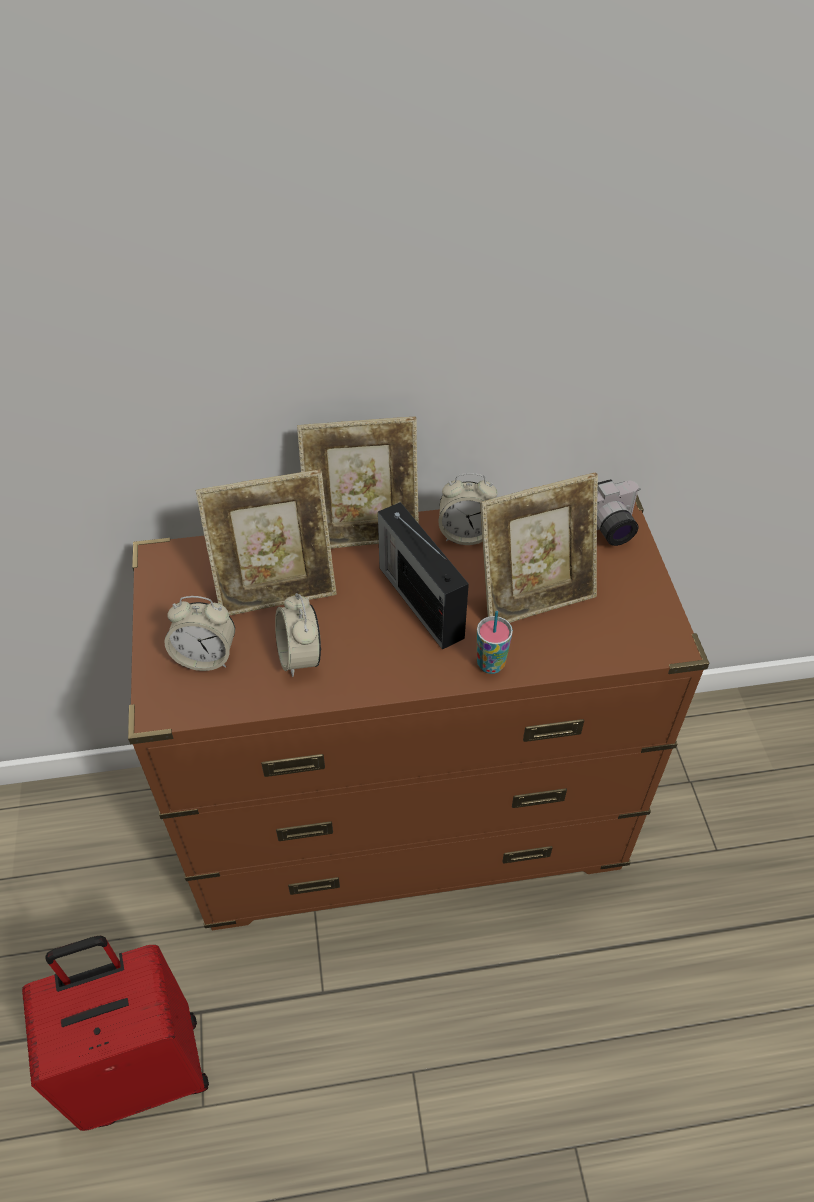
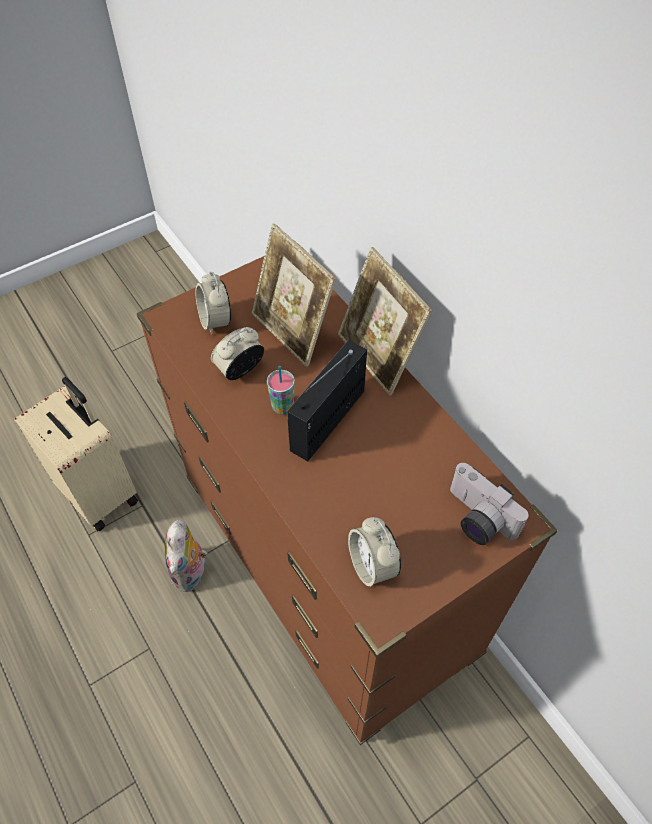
camera: 65 degrees right, 5 degrees up
red suitcase [22,936,209,1131] -> beige suitcase [14,377,138,531]
alarm clock [438,473,498,545] -> alarm clock moved to [348,517,401,587]
cup [477,611,513,674] -> cup moved to [267,366,295,415]
picture frame [480,473,598,623] -> none
none -> plush toy [164,520,209,592]

